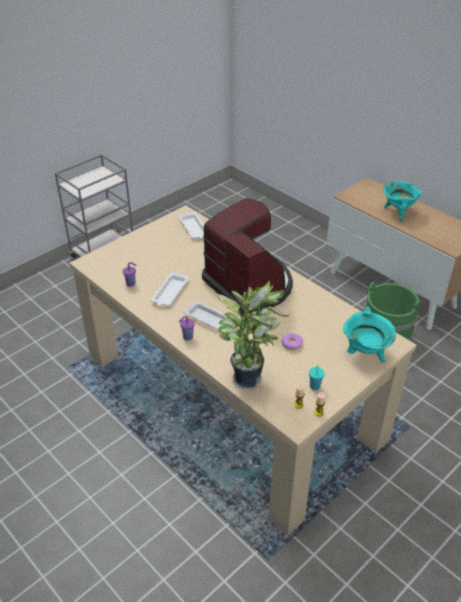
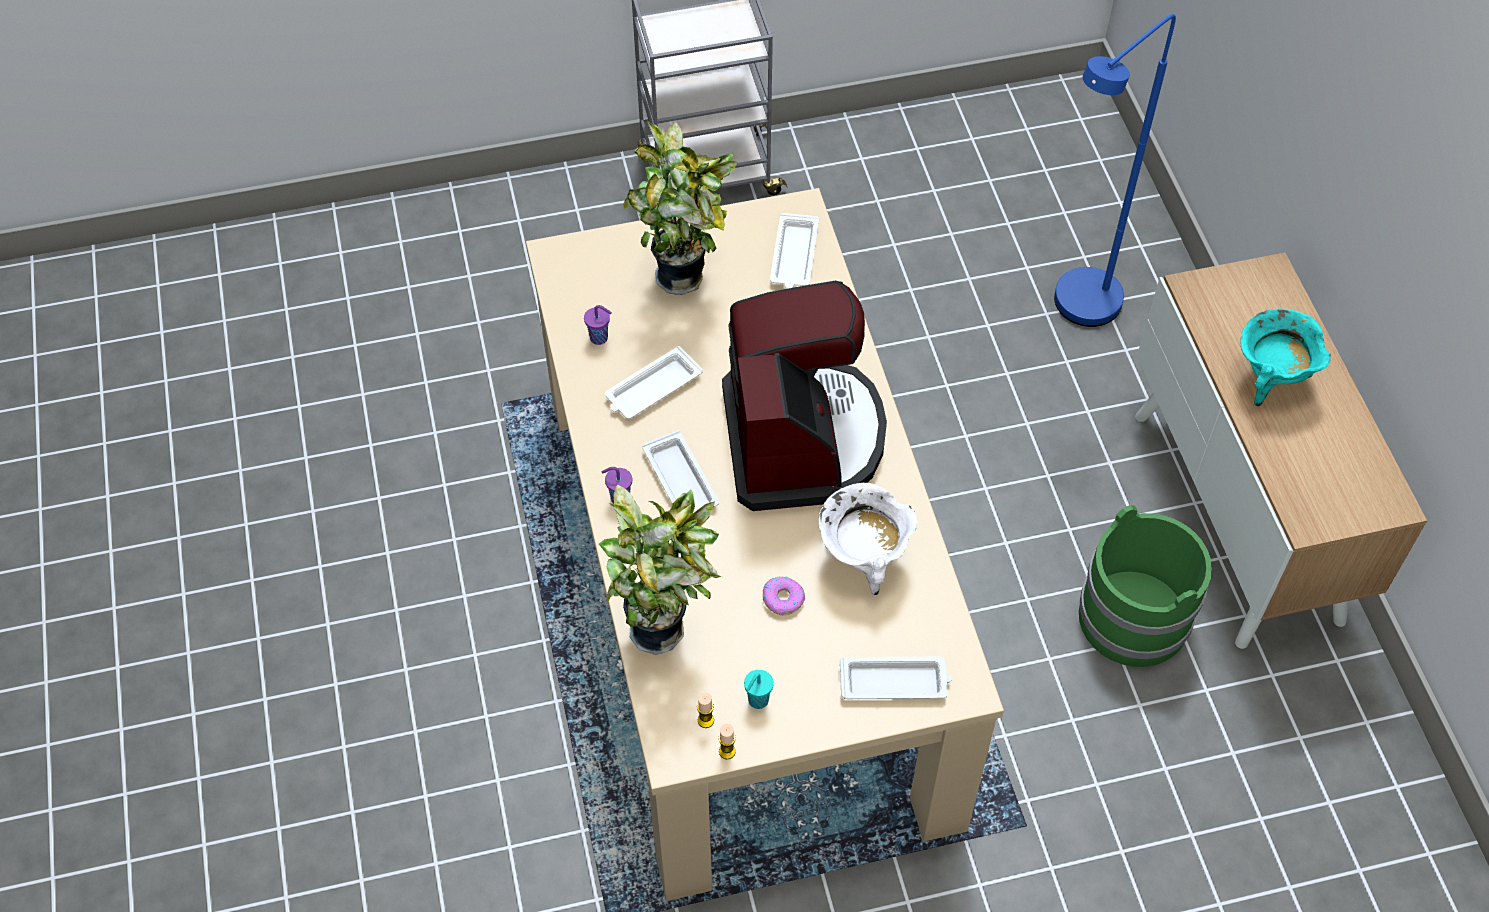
camera: 30 degrees right, 15 degrees up
turquoise cooking pot [343,307,396,363] -> white tray [840,656,952,699]
none -> potted plant [623,120,737,295]
none -> white cooking pot [818,483,918,595]
none -> blue floor lamp [1054,14,1176,327]

